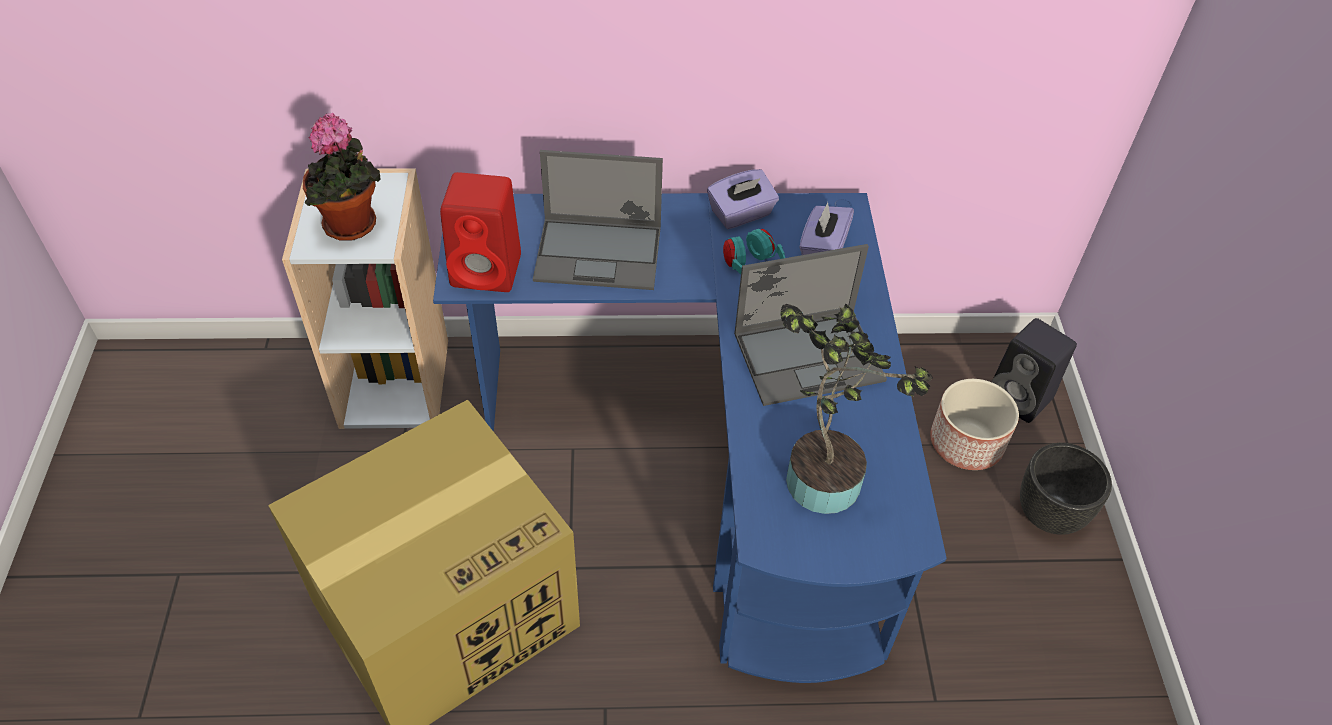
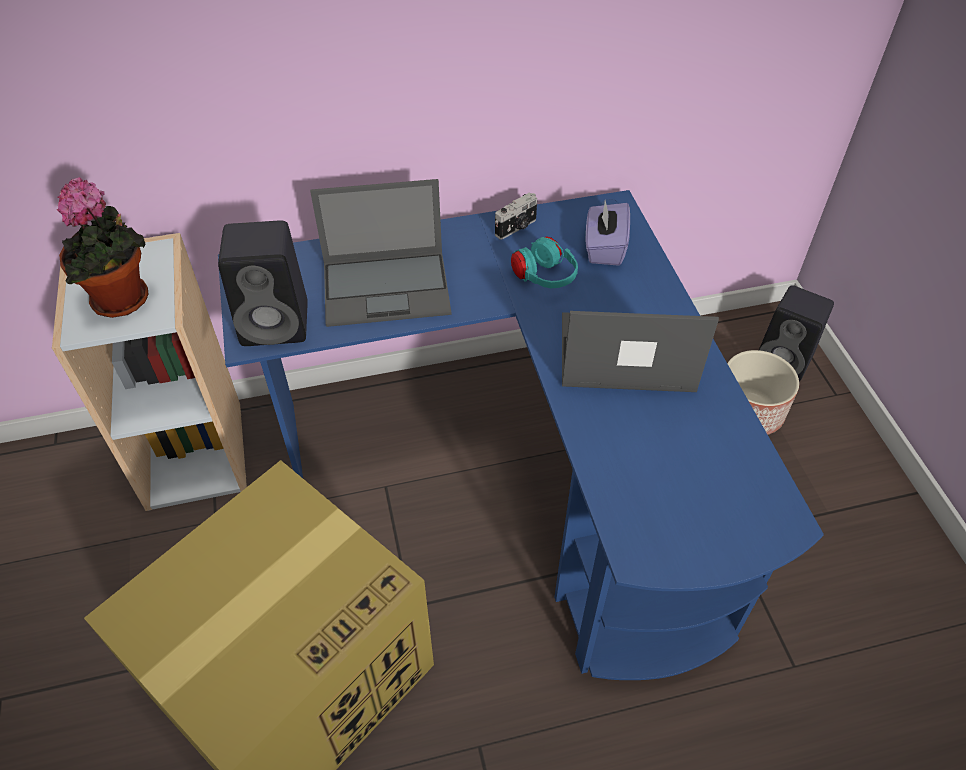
camera: 10 degrees left, 0 degrees up
red speaker [440,172,521,292] -> black speaker [218,220,308,346]
purple tissue box [707,169,779,229] -> camera [495,192,537,240]
laptop [734,244,887,406] -> laptop turned 150 degrees counterclockwise [562,311,719,392]
potted plant [781,304,933,514] -> none
black planter [1020,443,1112,535] -> none

